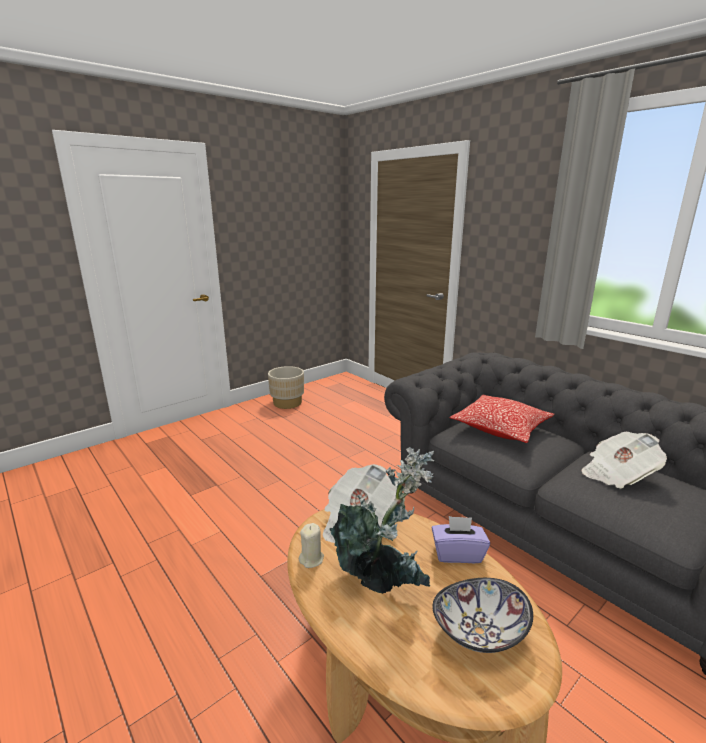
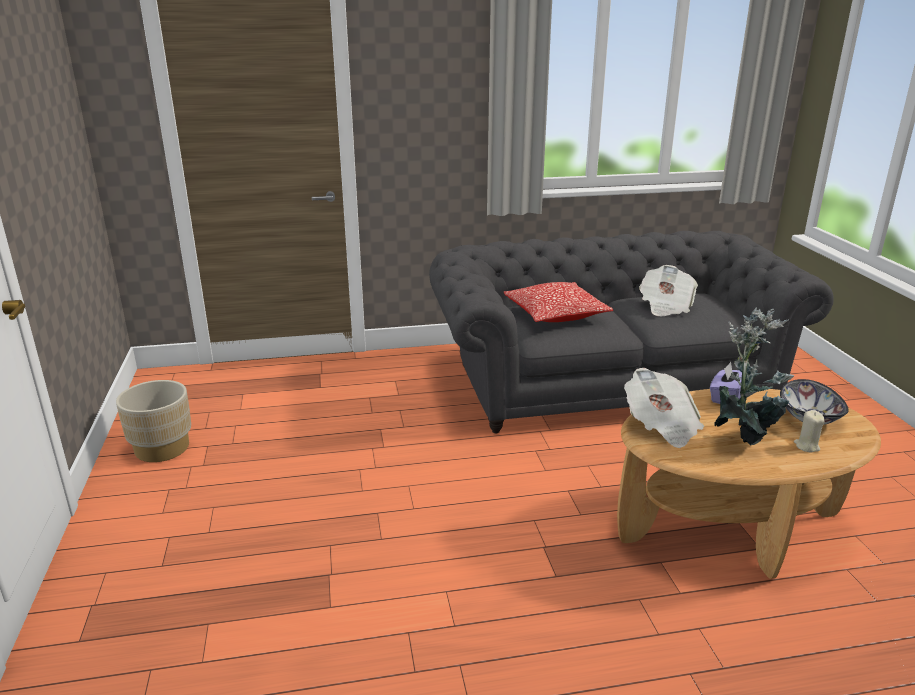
camera: 60 degrees left, 5 degrees up
beige candle [299,523,324,568] -> beige candle moved to [794,410,825,453]

